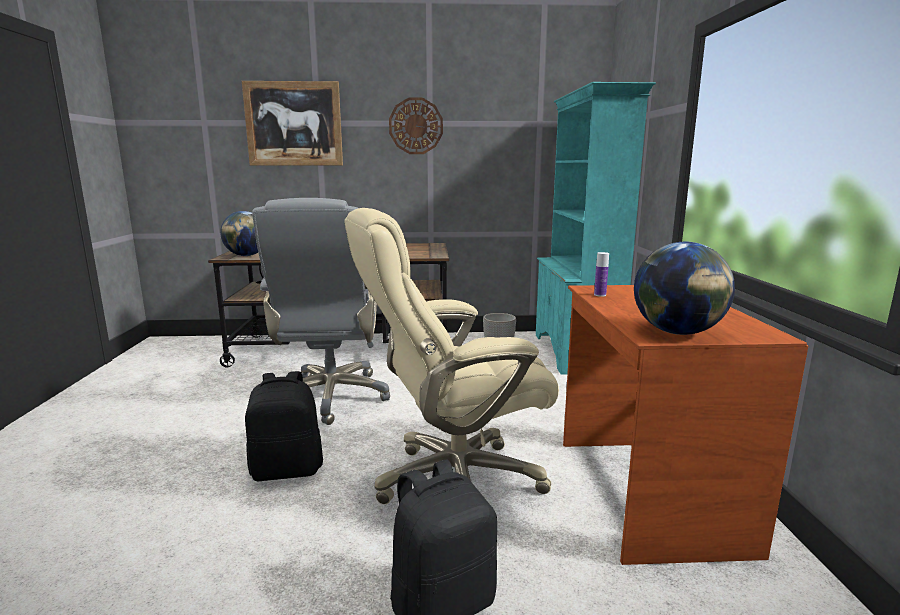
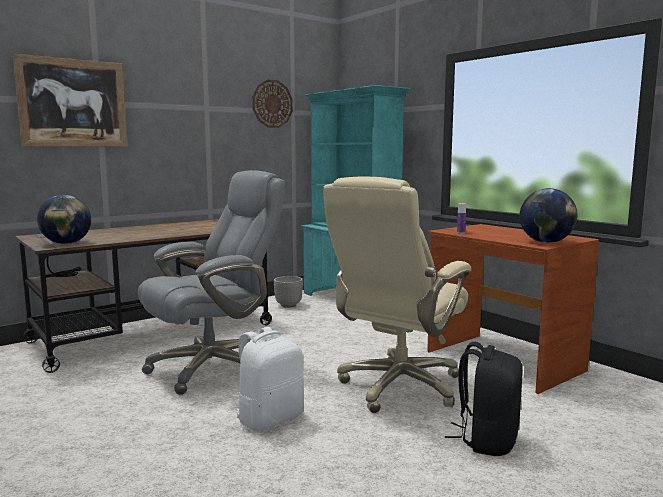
camera: 35 degrees left, 5 degrees down
black backpack [245,371,323,481] -> white backpack [235,327,304,432]
grey office chair [252,198,390,425] -> grey office chair turned 90 degrees counterclockwise [138,170,285,395]
wall clock [389,98,443,154] -> wall clock moved to [252,80,293,128]

